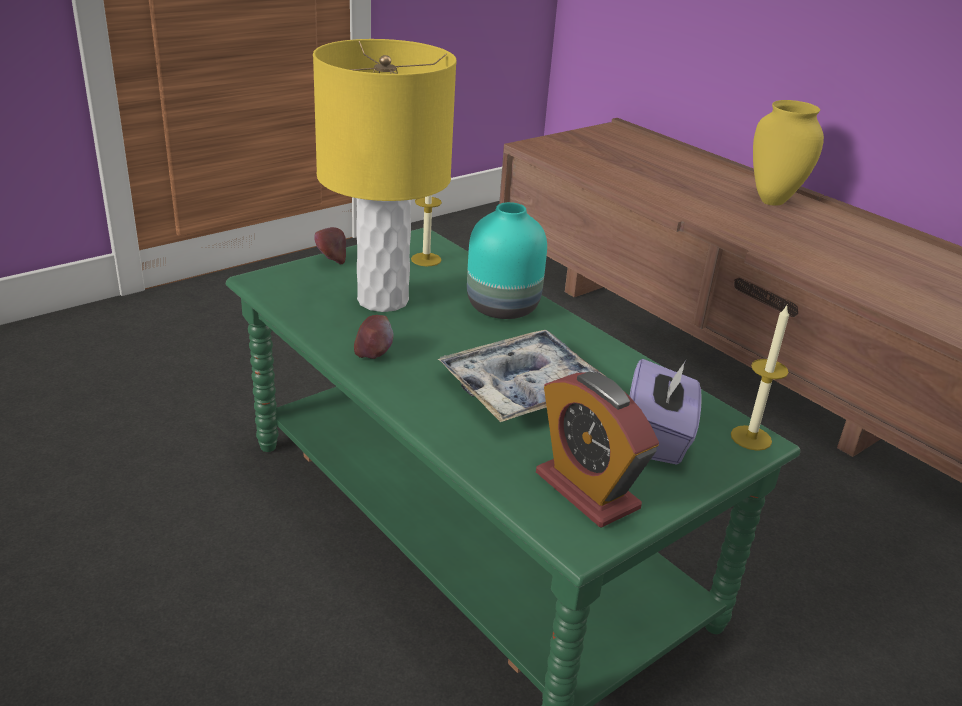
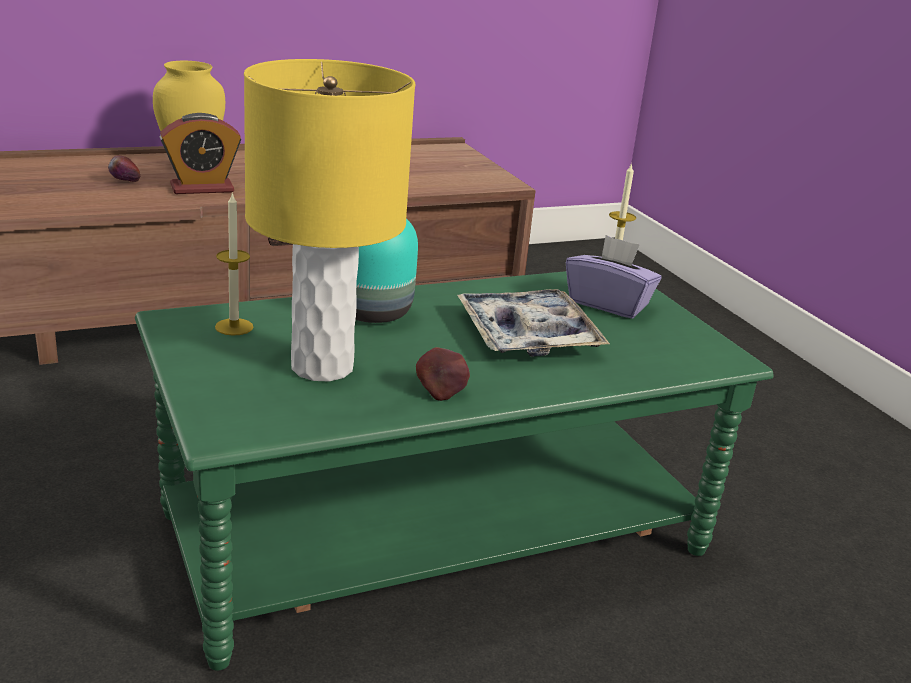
camera: 75 degrees left, 5 degrees down
apple [314,227,346,265] -> apple moved to [108,155,140,182]
alarm clock [536,372,659,528] -> alarm clock moved to [160,113,241,194]

